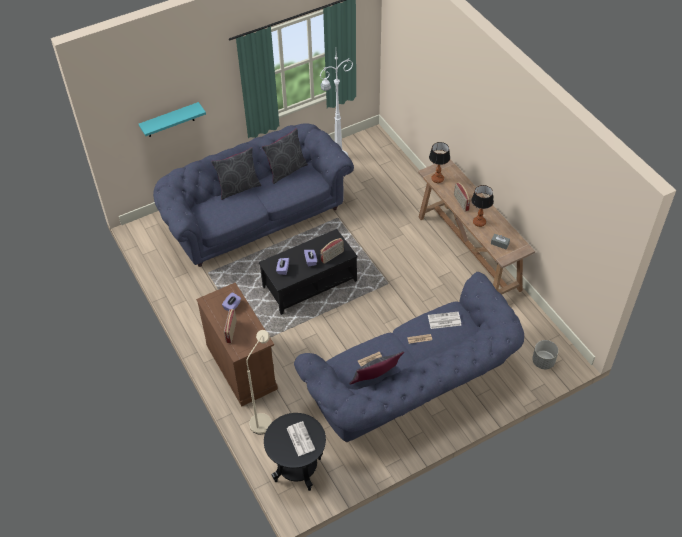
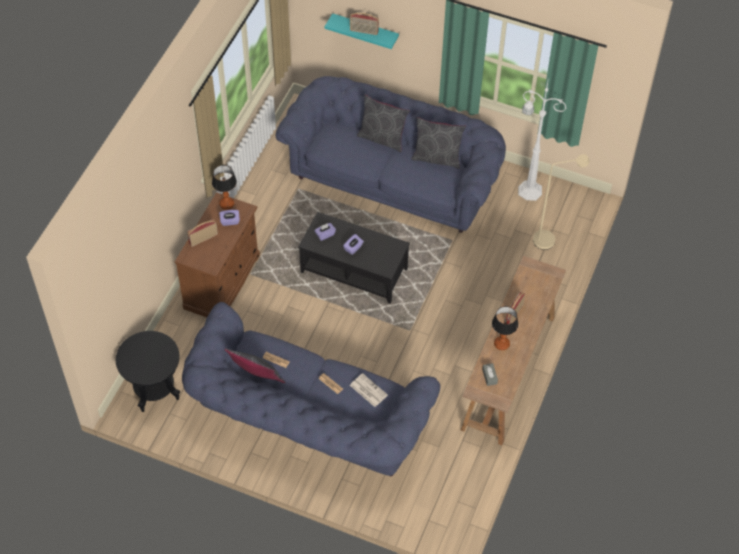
camera: 50 degrees right, 5 degrees up
beige floor lamp [246,330,272,434] -> beige floor lamp moved to [533,154,590,250]
newspaper [287,421,315,456] -> none
radio [320,238,344,264] -> radio moved to [350,13,379,35]
table lamp [429,142,450,183] -> table lamp moved to [212,165,237,210]
grey planter [532,340,558,369] -> none

